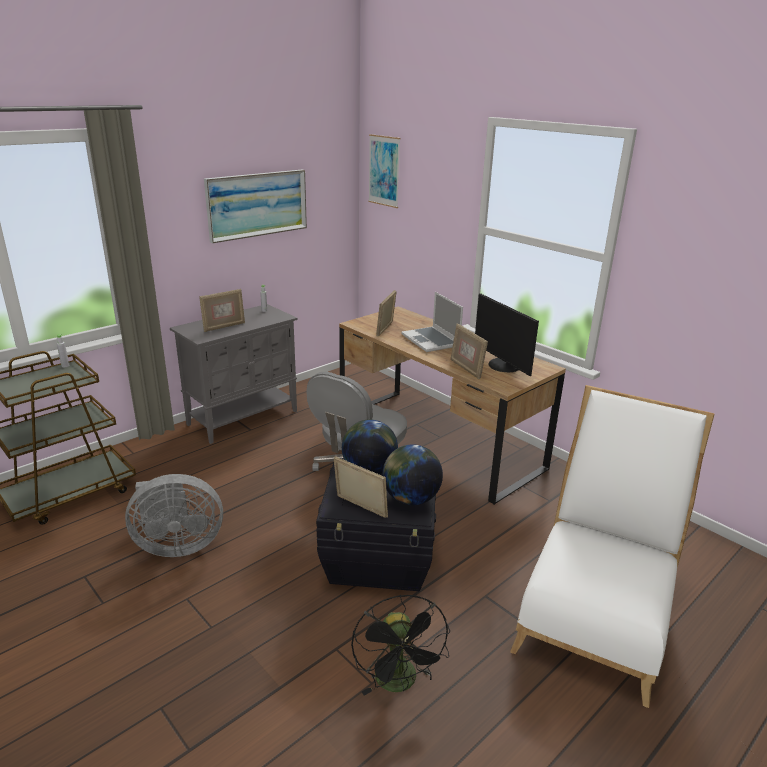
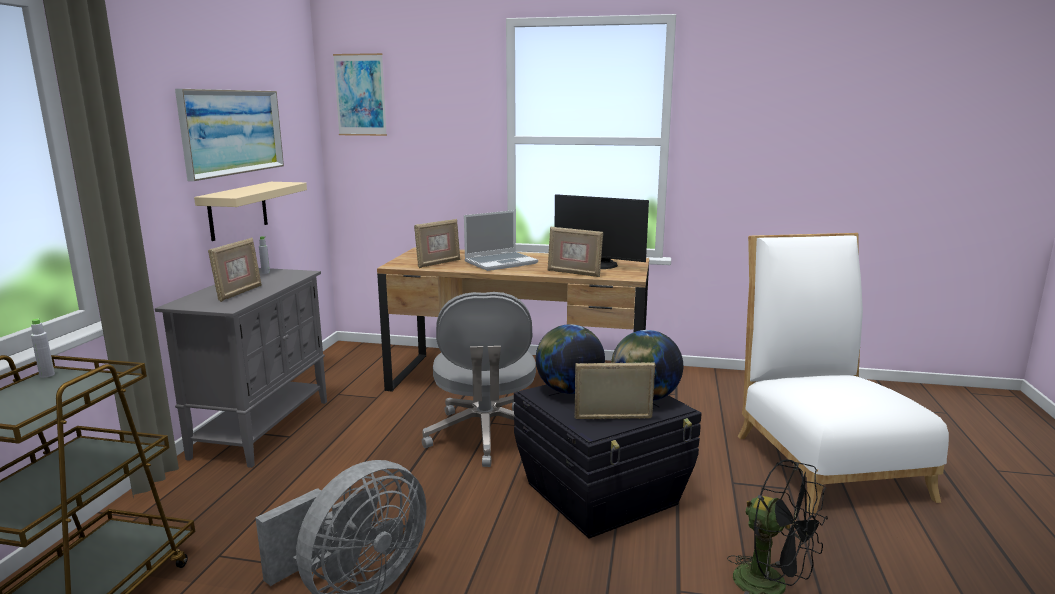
camera: 35 degrees left, 10 degrees down
picture frame [376,290,397,336] -> picture frame turned 120 degrees counterclockwise [414,219,460,268]
laptop [401,292,463,352] -> laptop turned 60 degrees counterclockwise [464,210,538,271]
none -> beige shelf [194,182,307,241]

